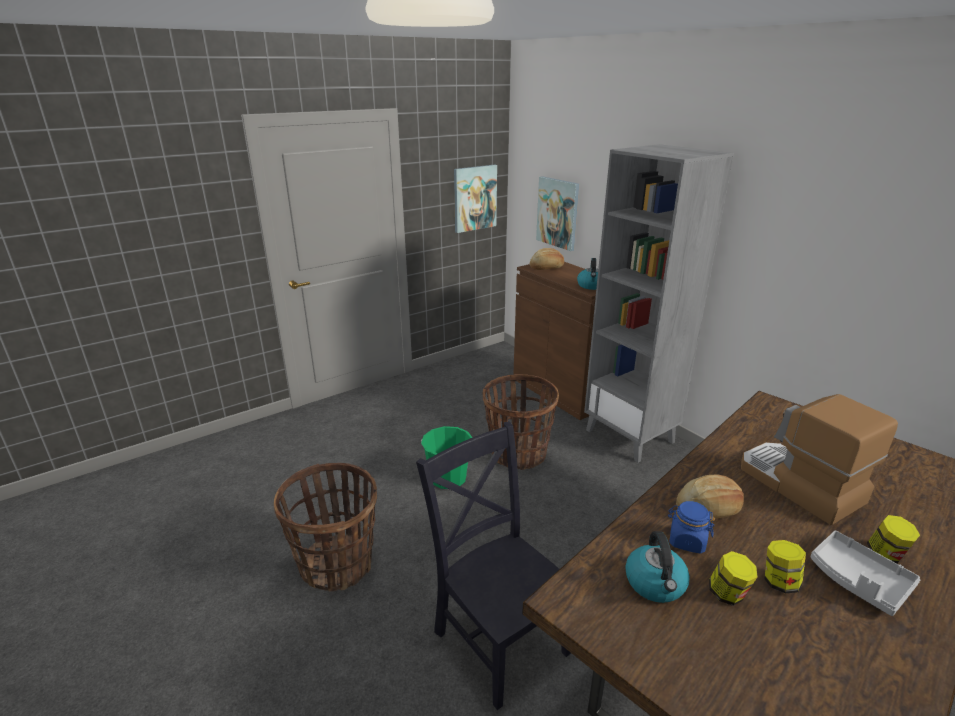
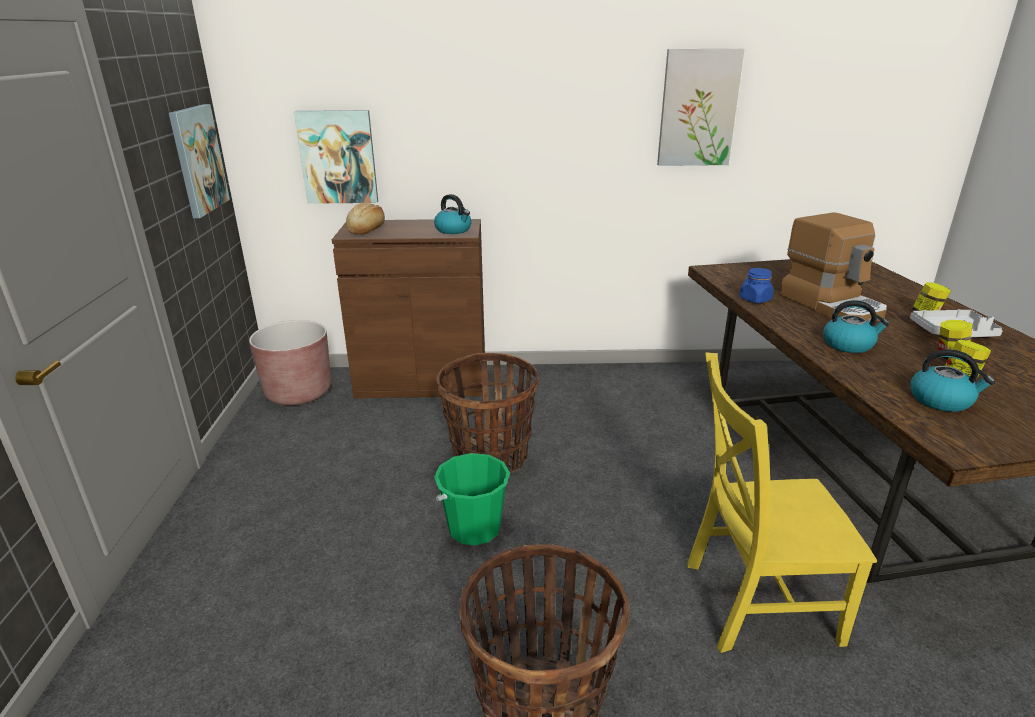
camera: 55 degrees left, 0 degrees up
black chair [416,421,571,710] -> yellow chair [687,352,877,653]
grey bookcase [584,144,734,463] -> none
blue jar [668,501,715,554] -> blue jar moved to [739,268,774,303]
bread [676,475,744,519] -> kettle [823,300,890,353]
coffee machine [741,394,898,525] -> coffee machine turned 120 degrees counterclockwise [780,212,887,322]
none -> brown planter [249,320,331,405]
none -> picture [657,49,744,166]

